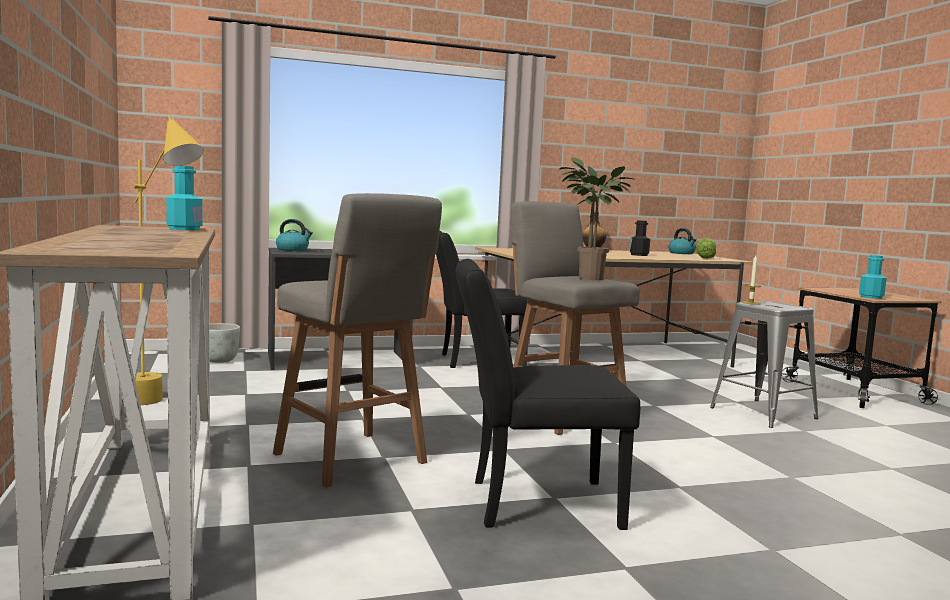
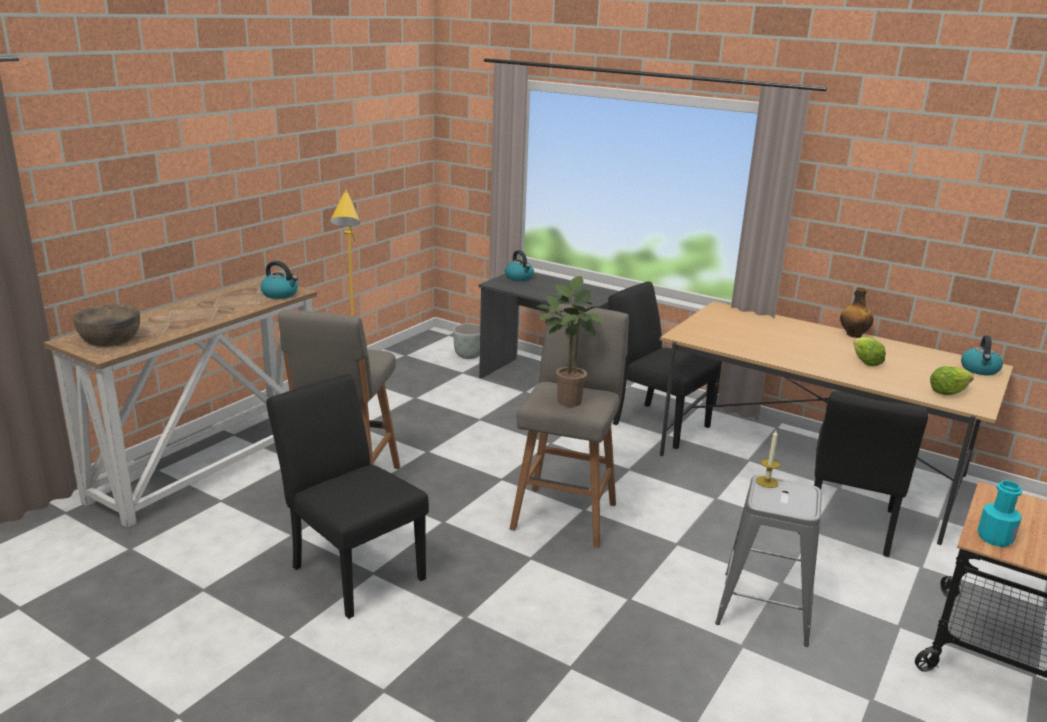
camera: 50 degrees right, 15 degrees up
turquoise bottle [166,166,203,230] -> kettle [260,261,298,299]
black bottle [630,220,650,256] -> lettuce [853,337,886,366]
none -> brown bowl [73,305,140,346]
none -> black chair [814,391,928,557]

